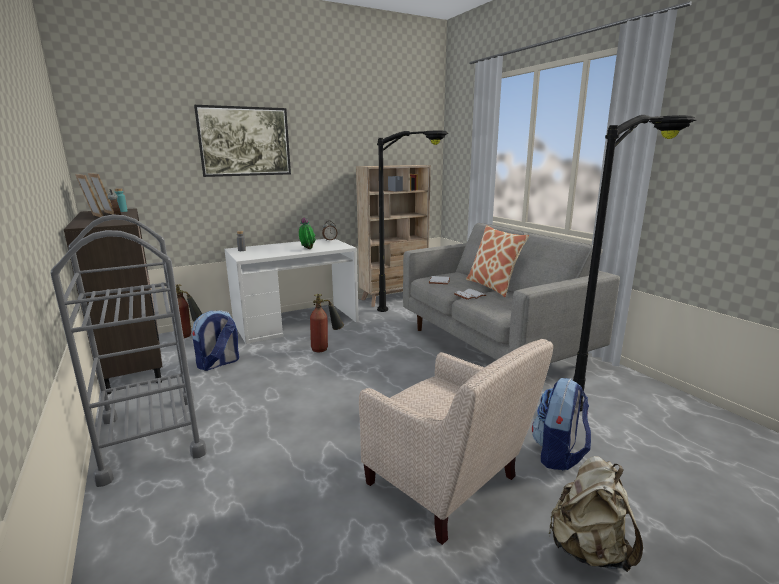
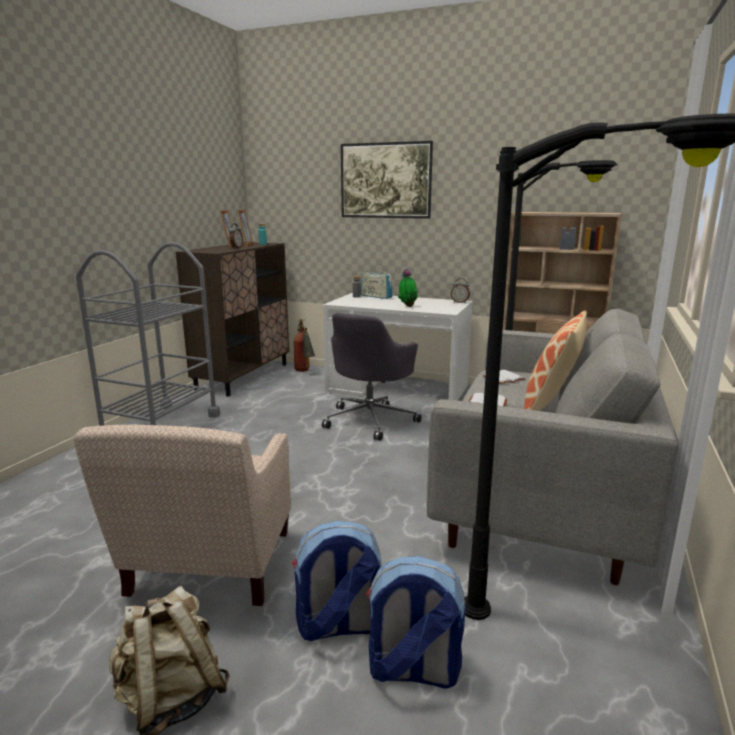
camera: 50 degrees right, 0 degrees up
backpack [192,310,239,371] -> backpack moved to [365,556,465,688]
fire extinguisher [310,294,344,352] -> grey office chair [322,313,422,441]
none -> radio [361,267,393,299]

